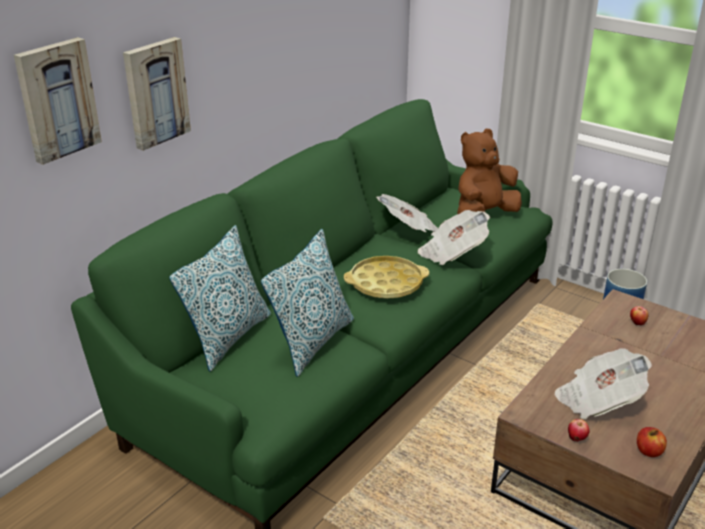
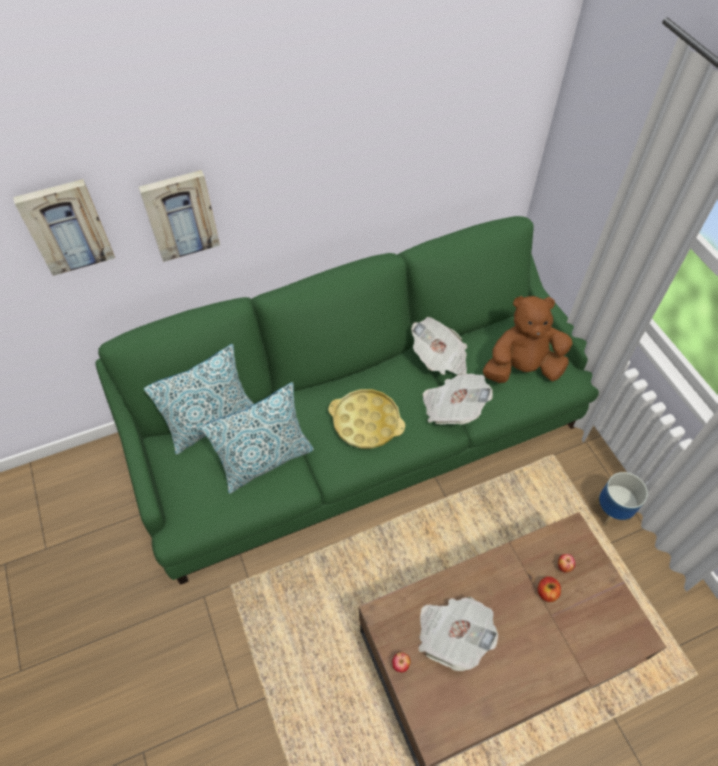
camera: 30 degrees right, 25 degrees up
apple [637,427,667,457] -> apple moved to [538,576,561,602]

